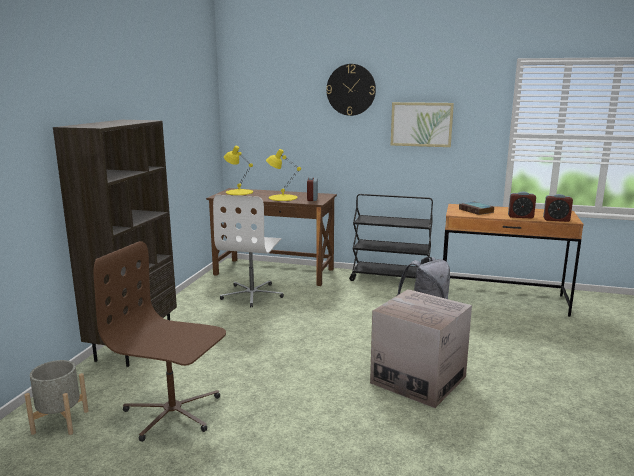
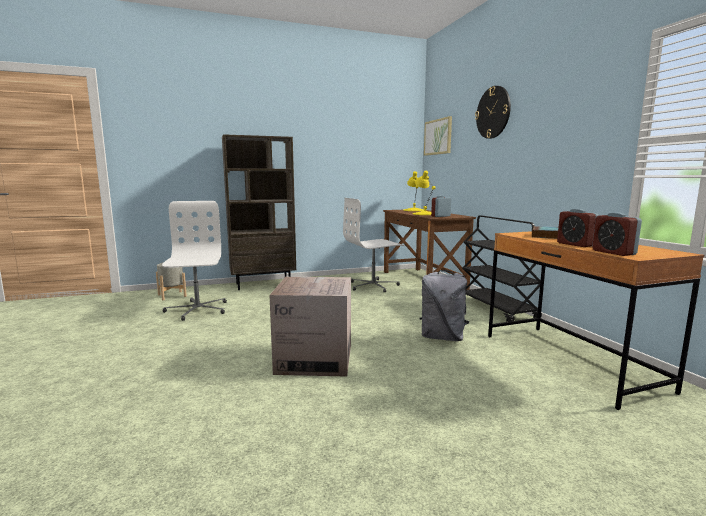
camera: 55 degrees right, 5 degrees down
brown office chair [94,241,226,442] -> white office chair [162,201,227,321]
picture [391,102,454,147] -> picture moved to [424,116,452,156]

